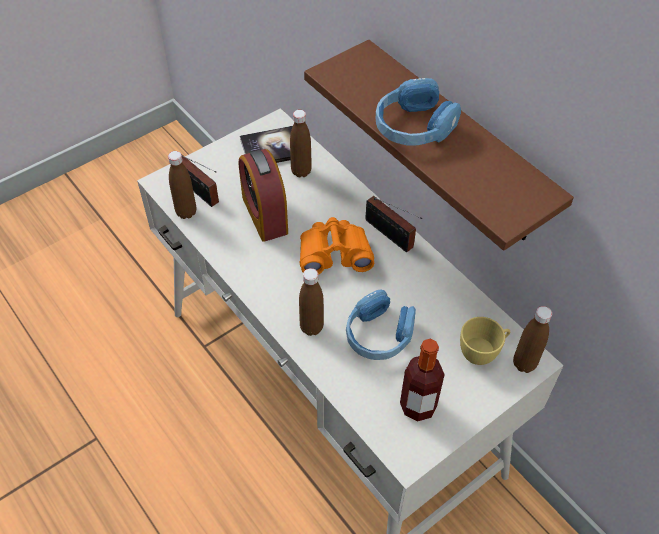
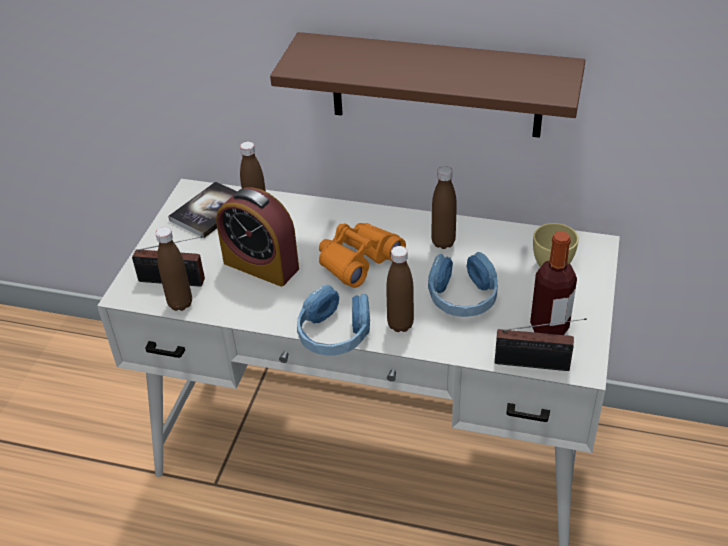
camera: 35 degrees left, 10 degrees down
radio [365,196,422,252] -> radio moved to [495,318,587,371]
blue headphones [376,78,461,146] -> blue headphones moved to [297,285,370,356]
brown bottle [513,306,552,373] -> brown bottle moved to [431,166,457,249]

